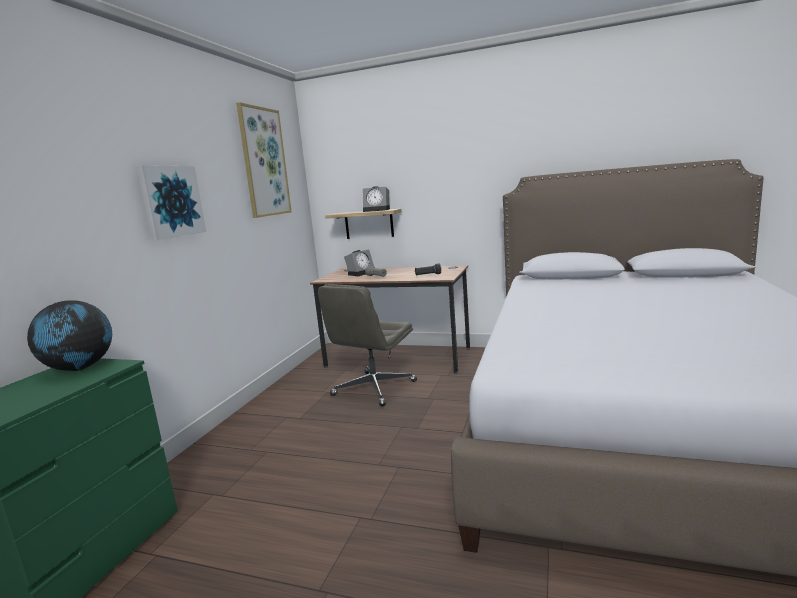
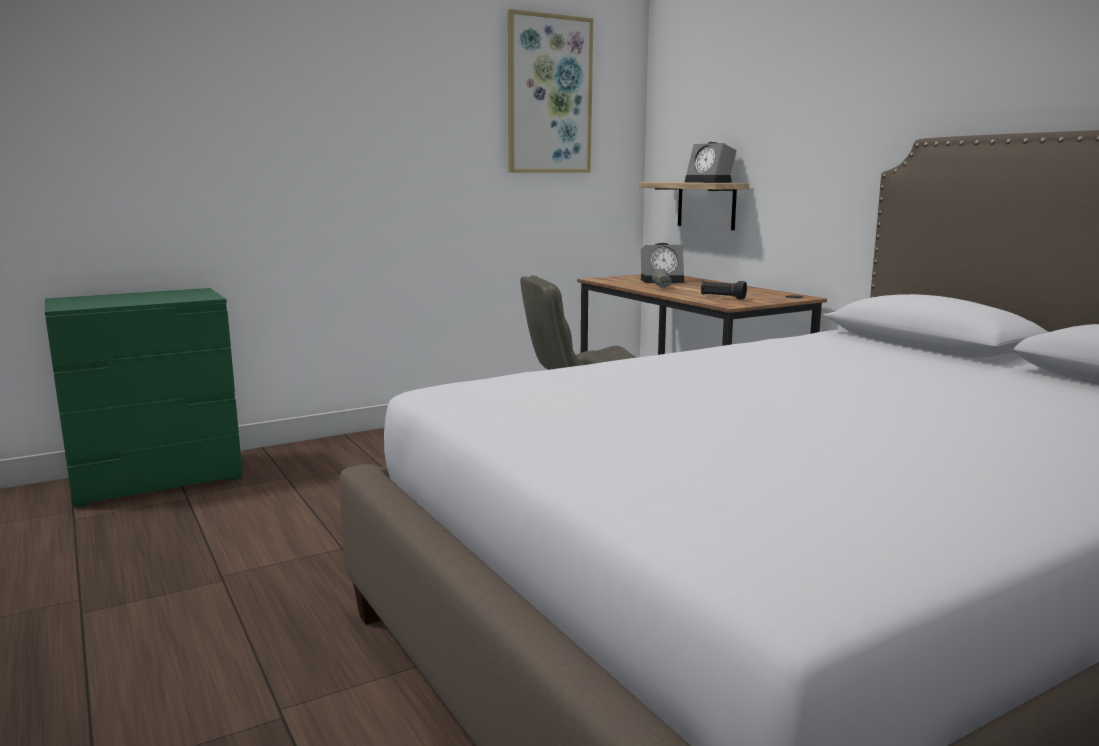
camera: 40 degrees right, 0 degrees up
globe [27,300,112,371] -> none
picture [136,165,206,241] -> none

